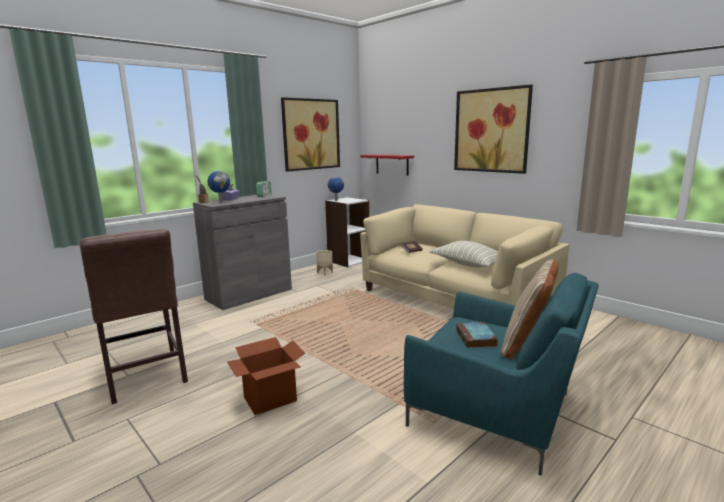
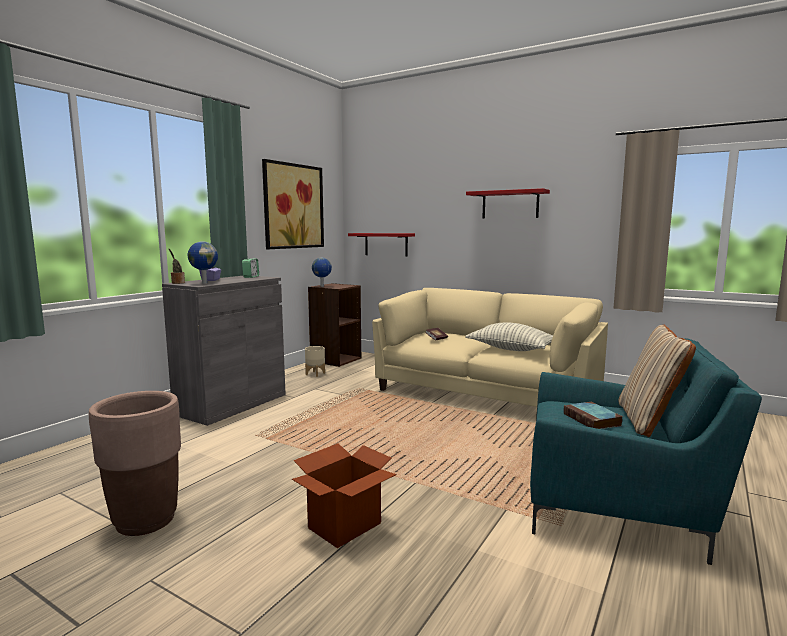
camera: 15 degrees left, 5 degrees down
brown chair [80,229,188,404] -> brown planter [89,391,181,536]
white bookcase [325,197,369,267] -> brown bookcase [308,283,361,367]
picture [454,85,533,174] -> red shelf [466,188,550,218]

